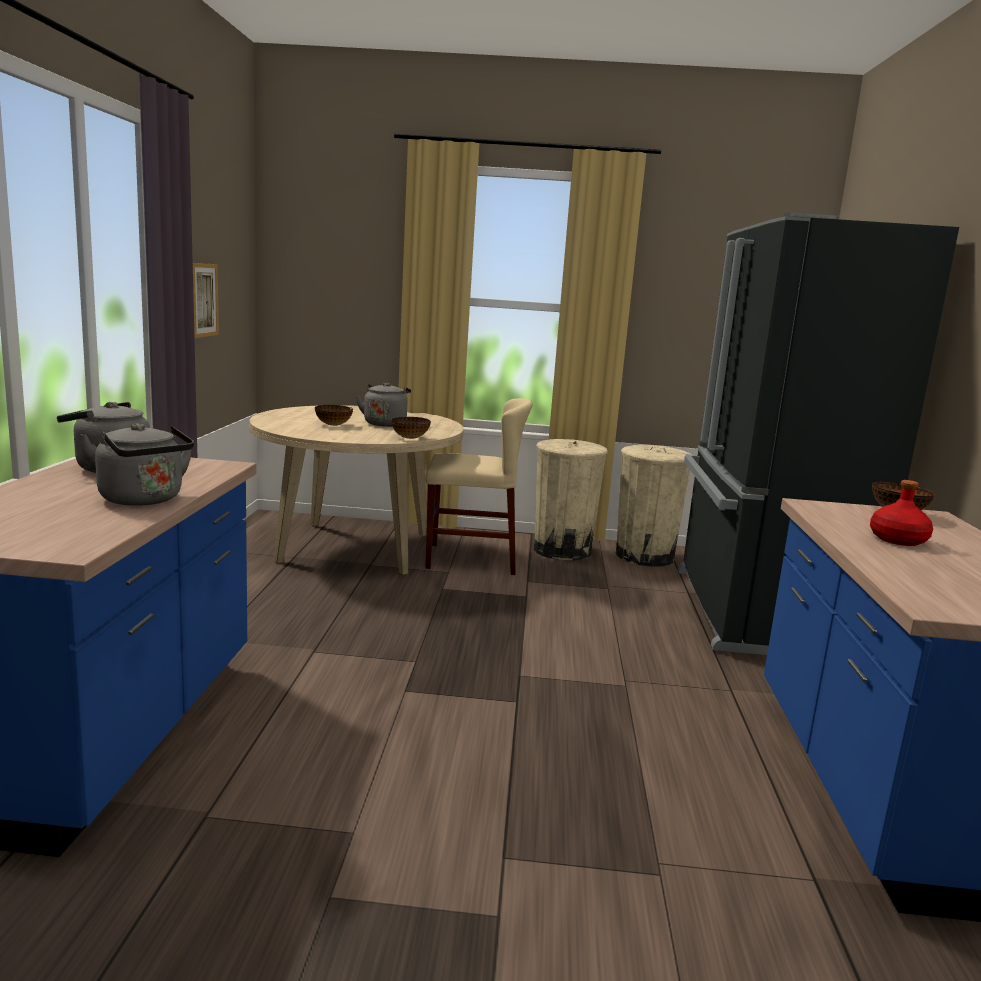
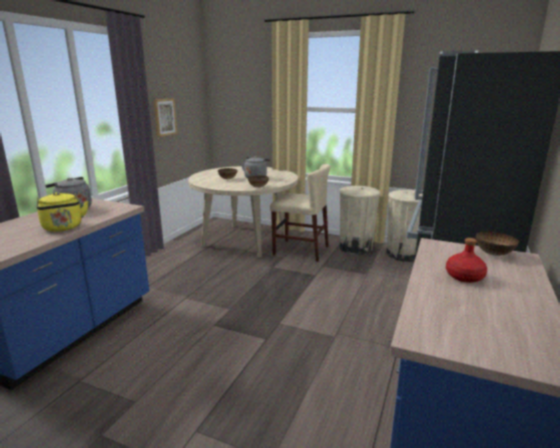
camera: 20 degrees right, 5 degrees up
grey kettle [95,423,194,506] -> yellow kettle [37,192,88,232]

